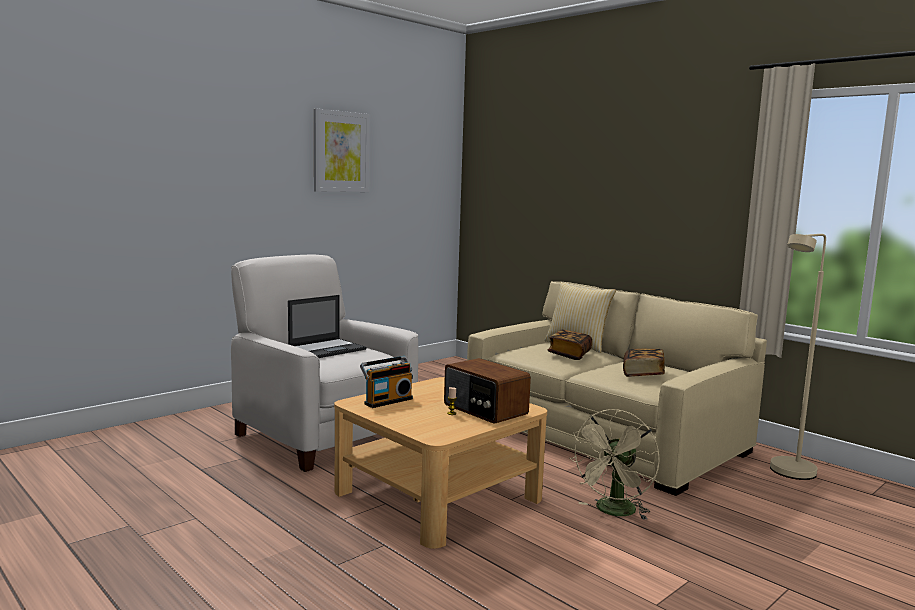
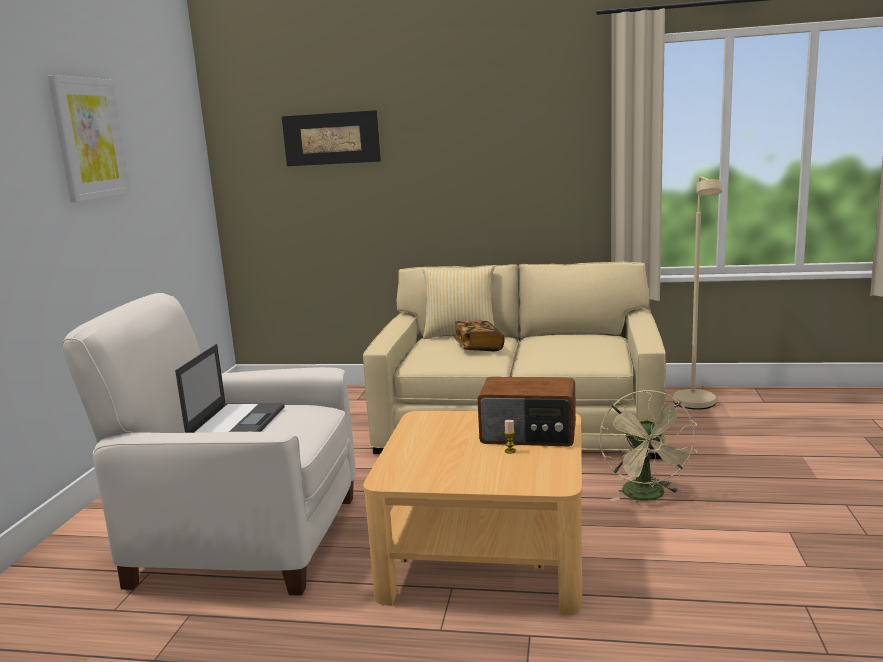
camera: 35 degrees left, 5 degrees up
radio [360,356,413,408] -> none
book [623,349,665,377] -> none
none -> picture [282,110,381,166]

